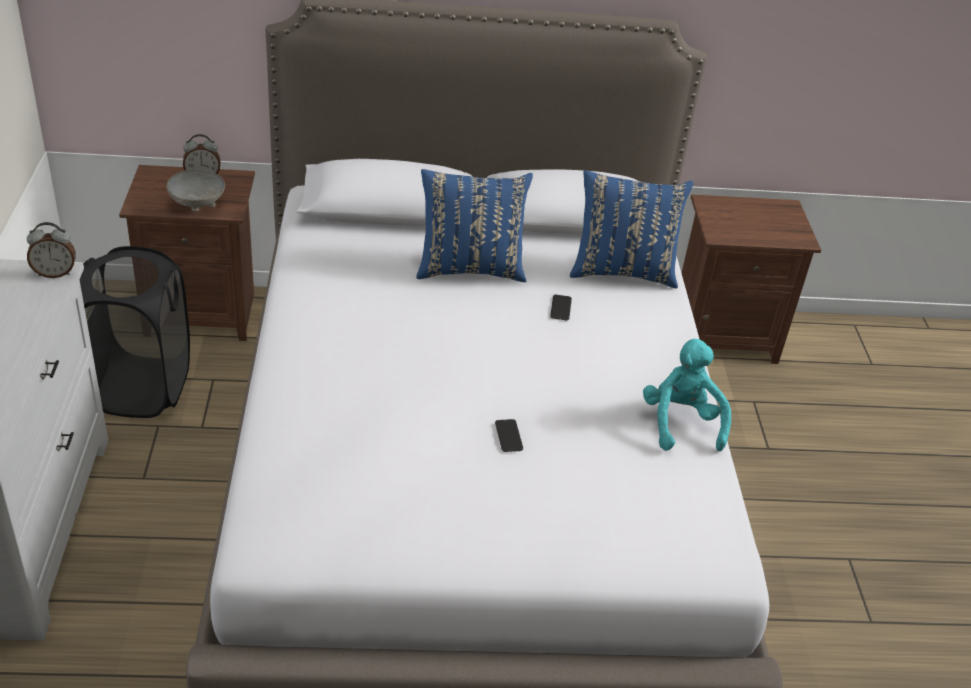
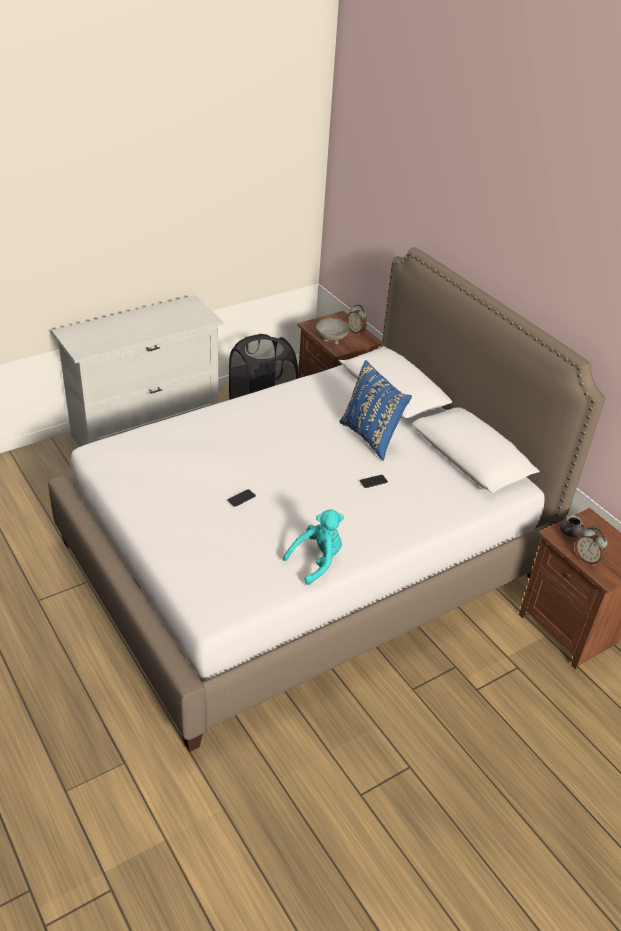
camera: 60 degrees right, 0 degrees up
alarm clock [27,222,76,278] -> alarm clock moved to [575,528,608,566]
blue pillow [570,170,694,288] -> none
none -> grey teapot [560,515,599,538]

